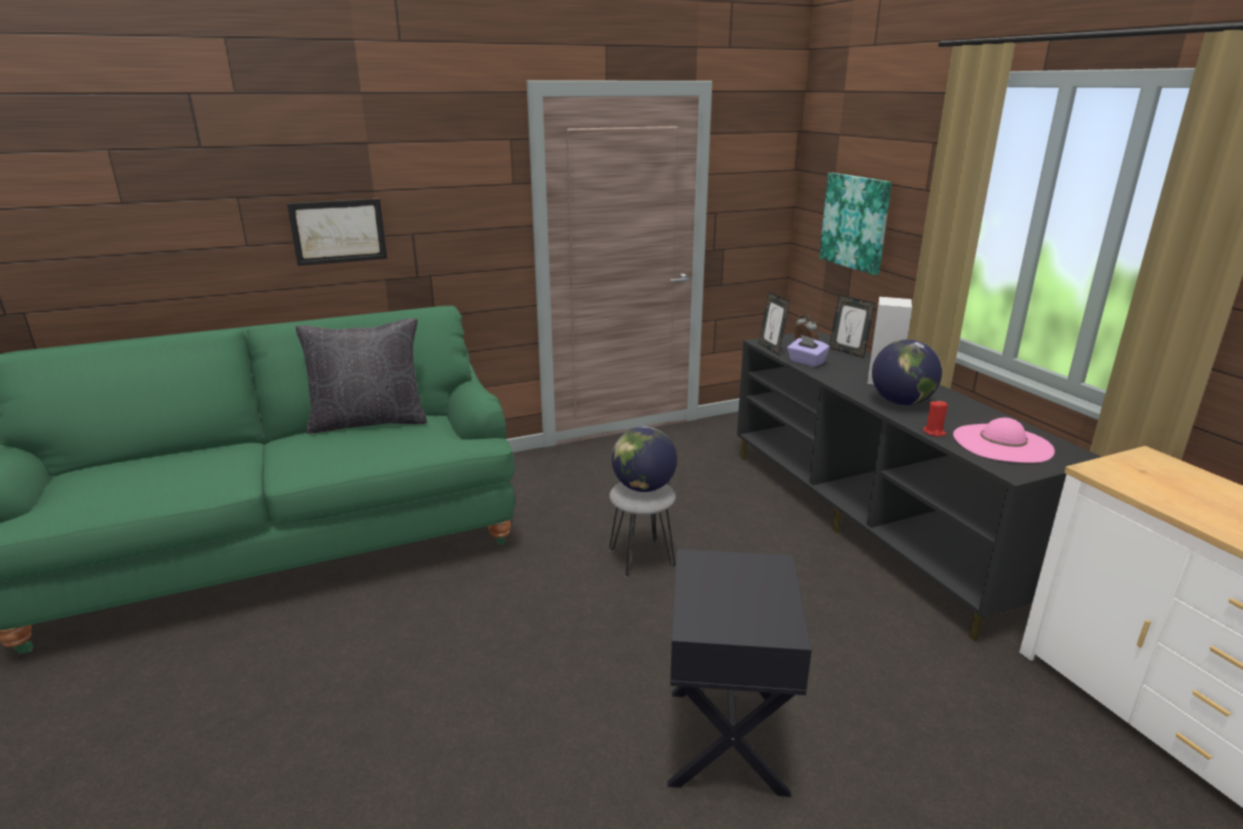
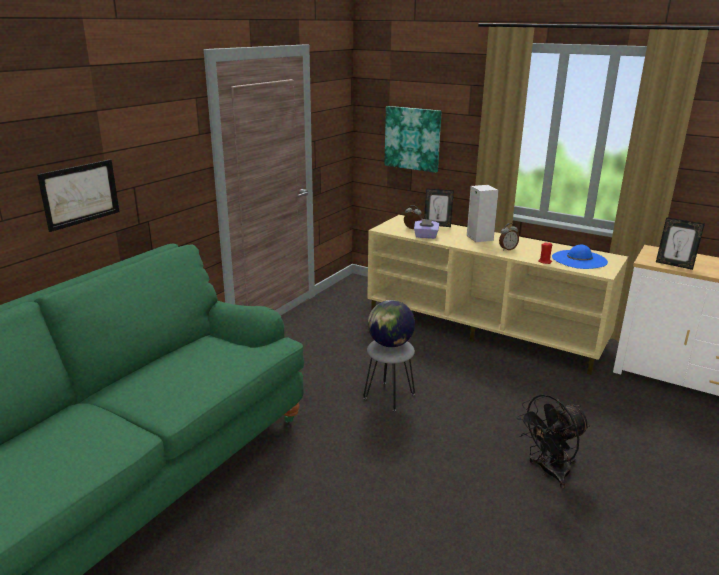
camera: 35 degrees left, 0 degrees up
black pillow [296,318,427,434] -> none
black side table [667,549,812,797] -> black fan [517,394,590,488]
black tv stand [737,330,1102,641] -> beige tv stand [367,215,628,375]
picture frame [759,292,790,355] -> picture frame moved to [656,217,705,270]
globe [872,339,942,405] -> alarm clock [499,223,519,251]
pink hat [953,418,1055,463] -> blue hat [552,245,608,269]

